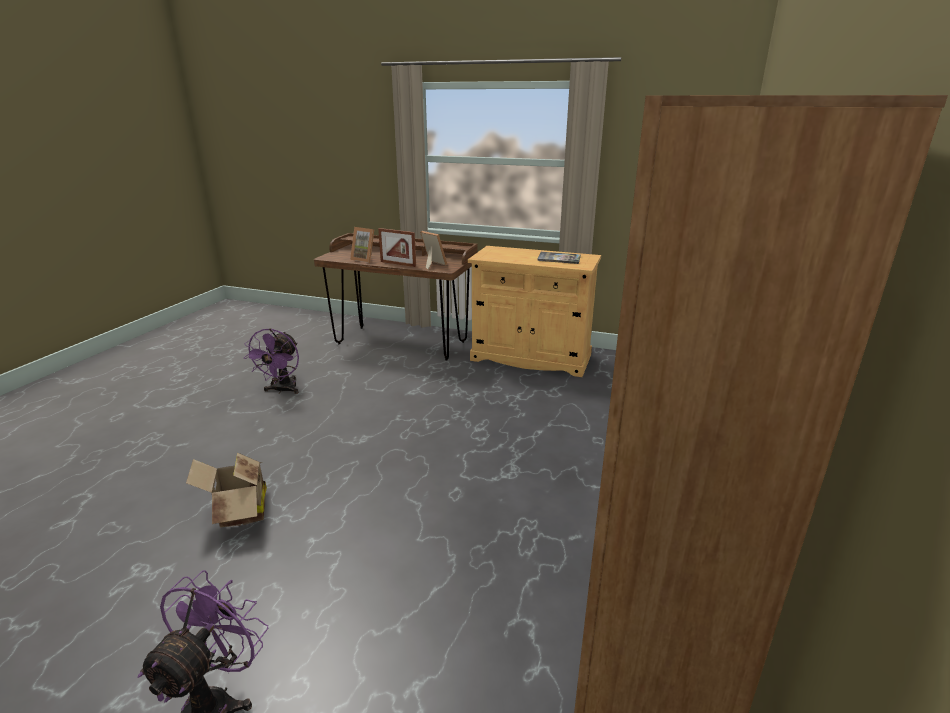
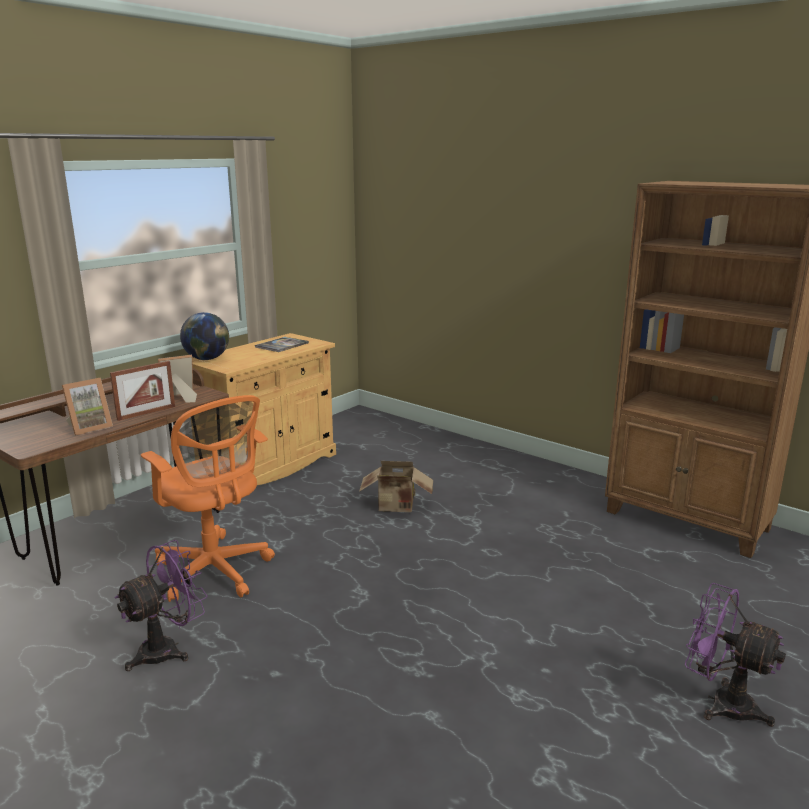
camera: 70 degrees left, 5 degrees down
cardboard box [186,452,267,528] -> cardboard box moved to [359,461,433,512]
purple fan [244,328,299,394] -> purple fan turned 75 degrees counterclockwise [115,540,207,671]
none -> orange office chair [141,395,275,602]
none -> globe [180,312,229,360]

